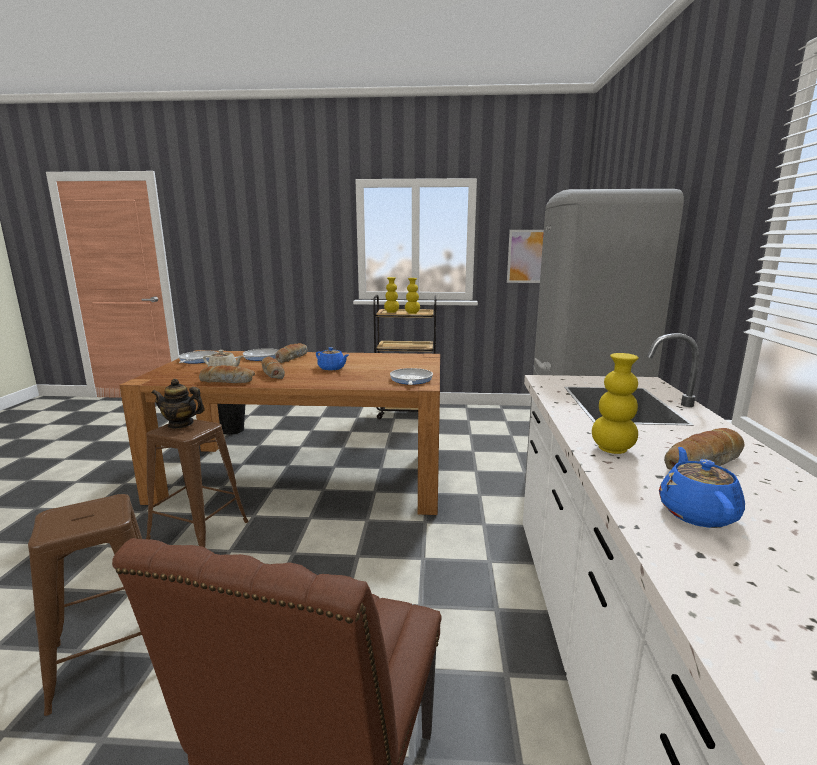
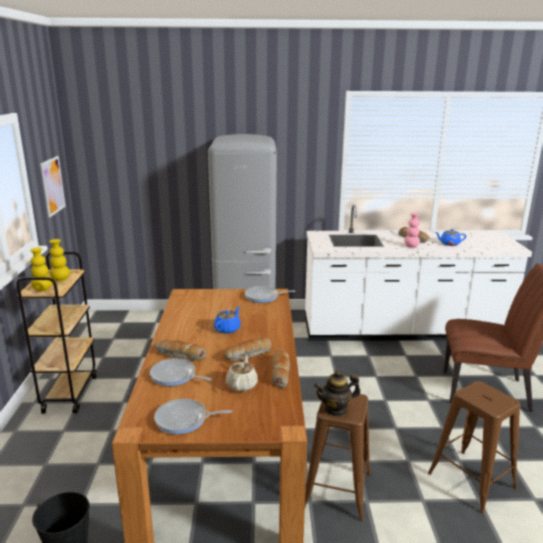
camera: 95 degrees left, 5 degrees up
teapot [152,379,205,429] -> teapot turned 75 degrees clockwise [314,370,360,416]
yellow vase [592,353,639,454] -> pink vase [404,213,420,248]

